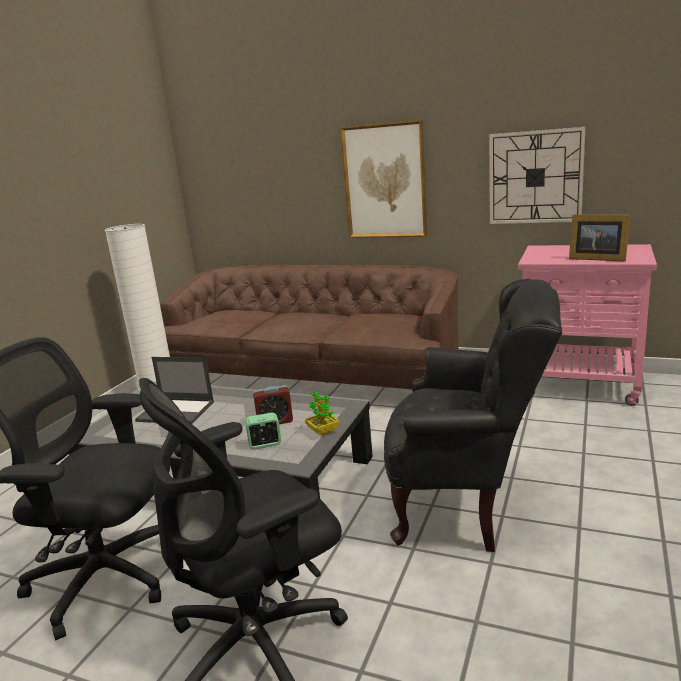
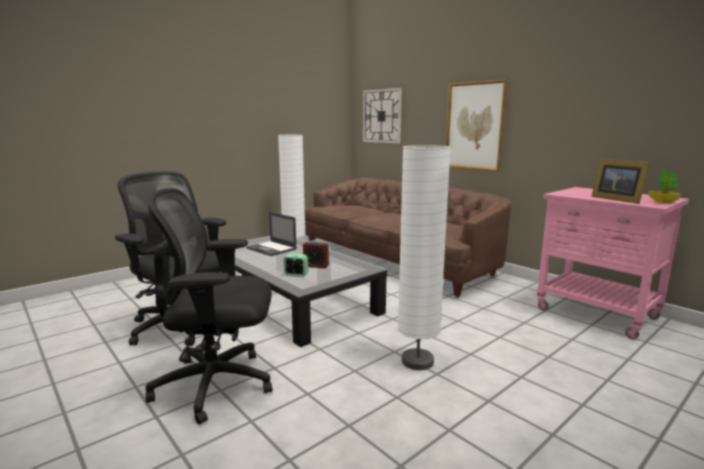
camera: 25 degrees right, 5 degrees down
potted plant [305,391,339,435] -> potted plant moved to [648,168,681,203]
black armchair [384,279,562,552] -> white floor lamp [398,145,451,370]
wall clock [489,127,585,224] -> wall clock moved to [363,88,402,143]

